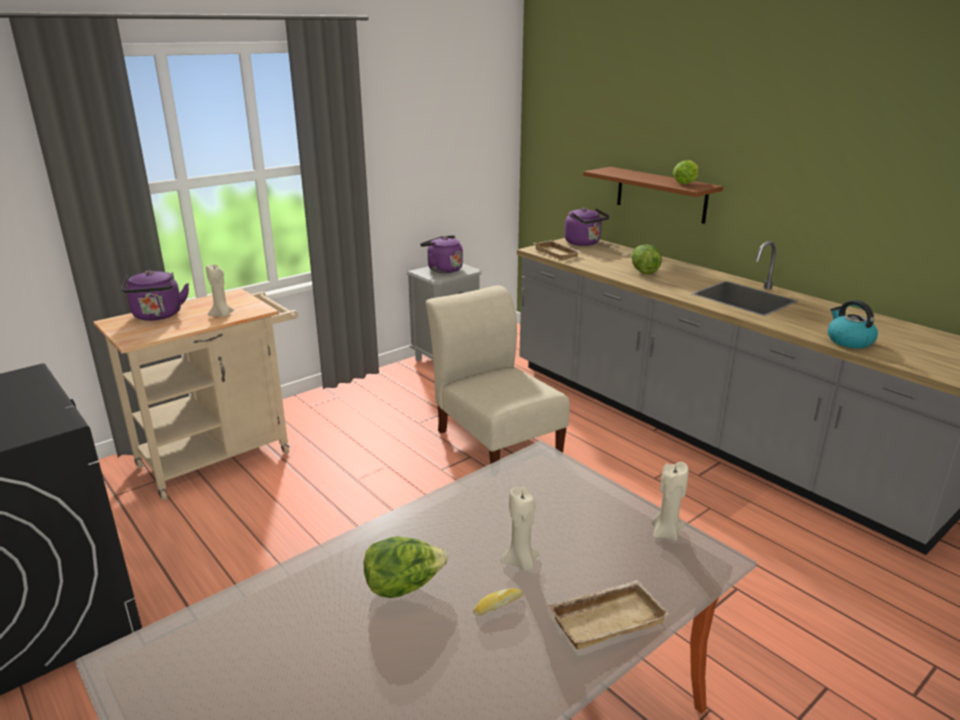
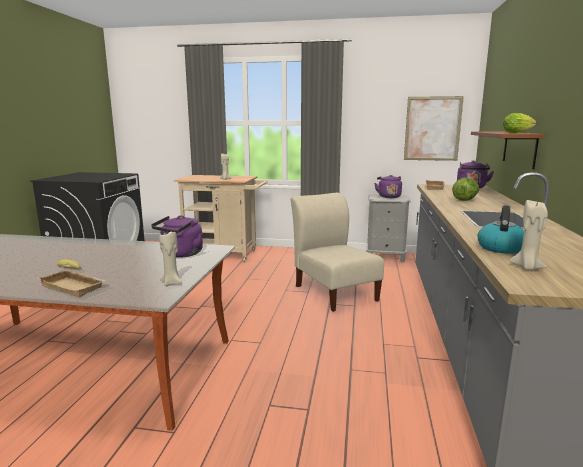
camera: 50 degrees right, 10 degrees down
purple kettle [122,270,189,321] -> purple kettle moved to [151,215,203,258]
lettuce [363,536,448,598] -> none
beige chair [426,285,570,464] -> beige chair turned 45 degrees counterclockwise [291,193,384,312]
beige candle [500,487,539,570] -> beige candle moved to [510,200,548,270]
none -> picture [404,96,464,161]

